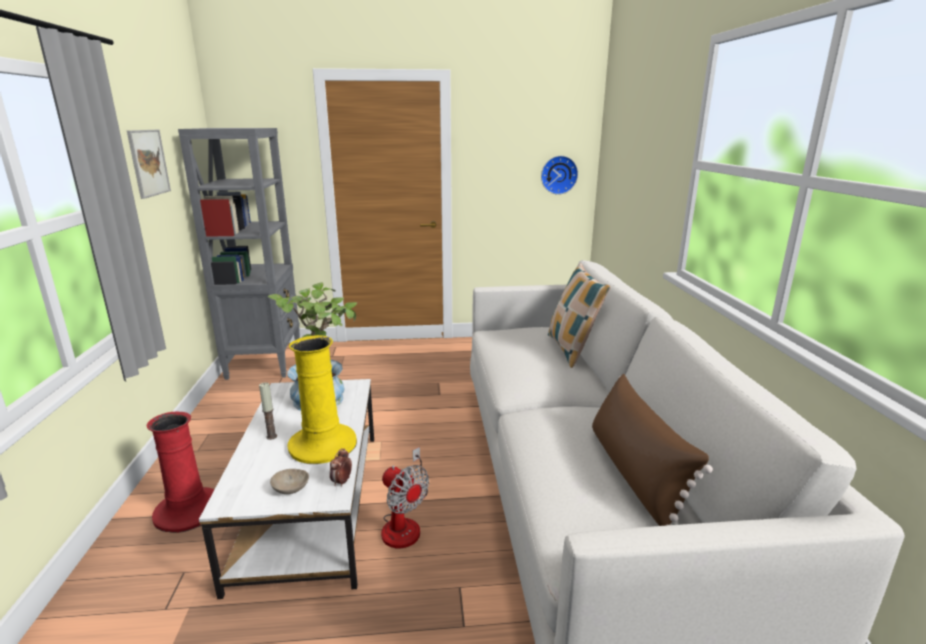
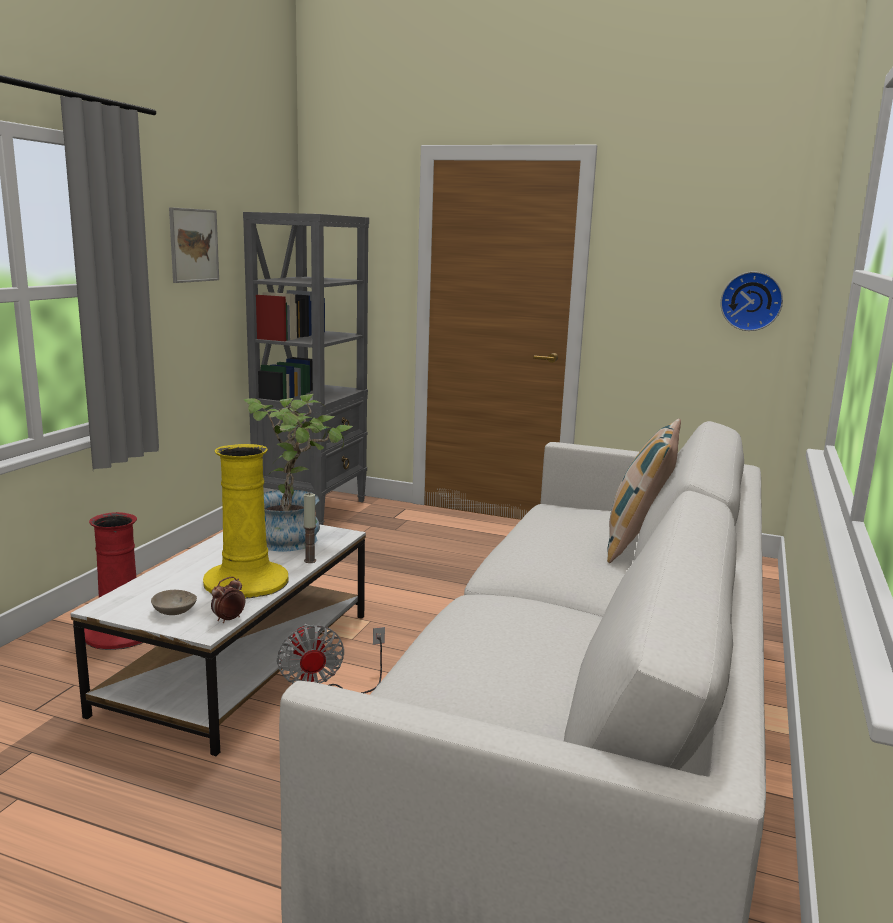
camera: 25 degrees right, 5 degrees down
candle [259,382,277,440] -> candle moved to [303,493,316,563]
brown pillow [592,374,713,526] -> none

